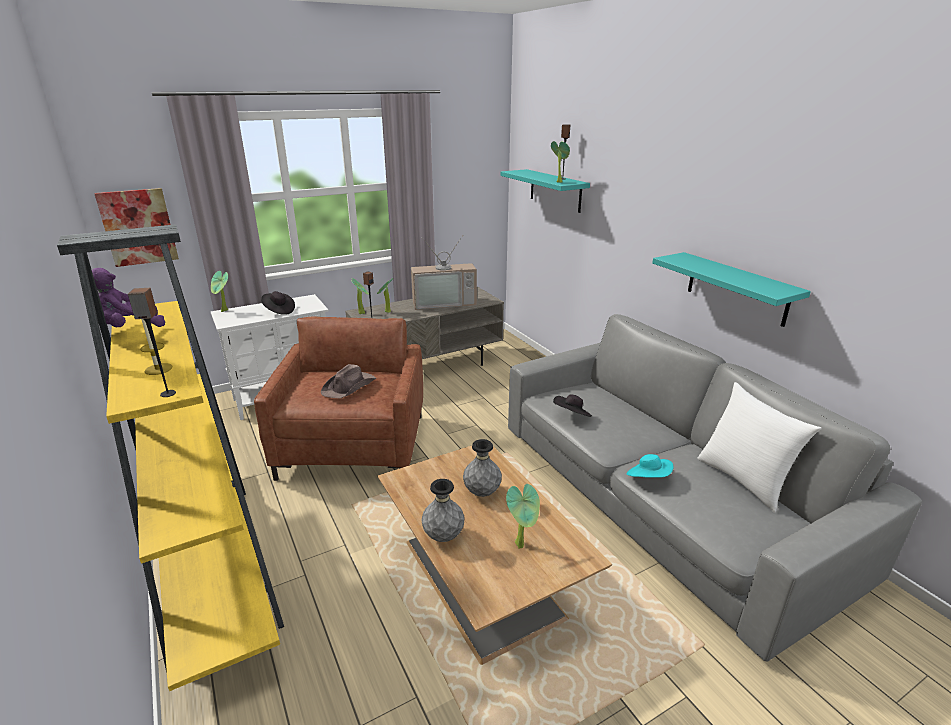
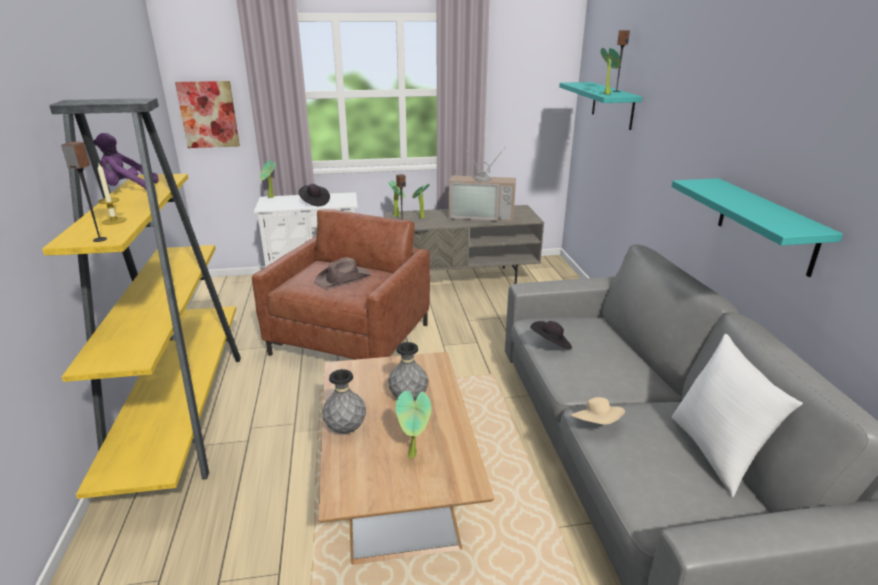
camera: 20 degrees right, 0 degrees up
turquoise hat [627,454,673,478] -> beige hat [570,397,625,424]

